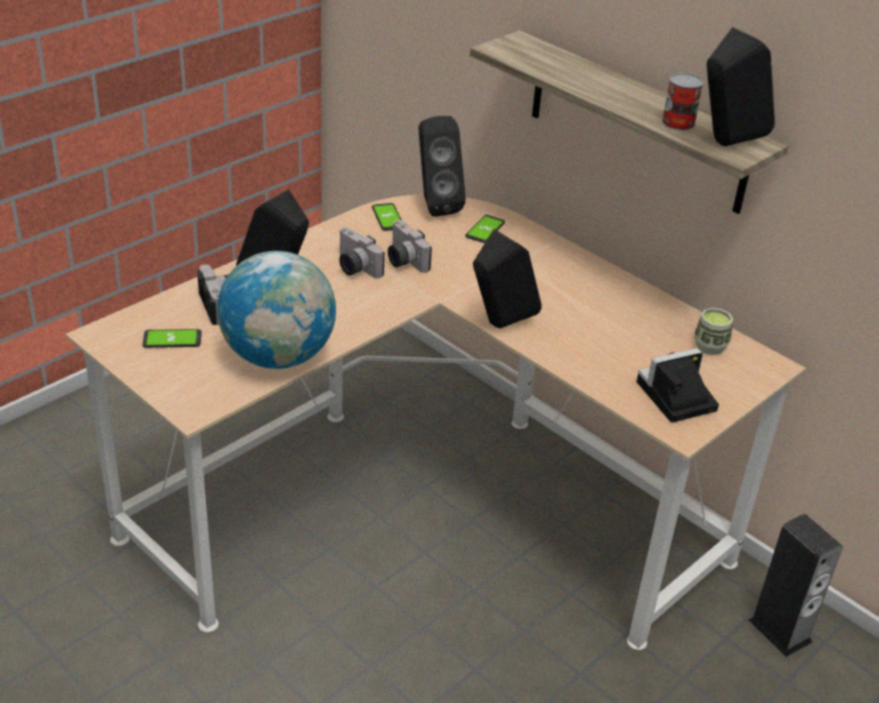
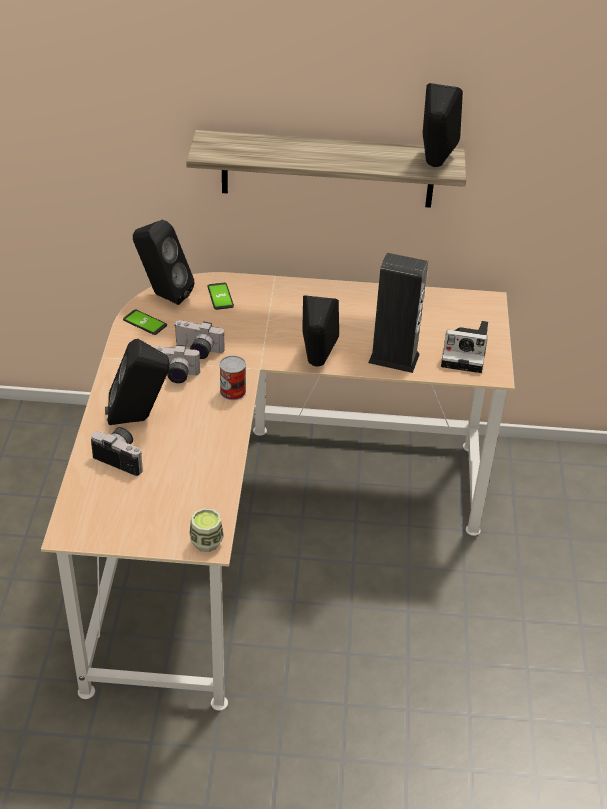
camera: 40 degrees left, 5 degrees up
phone [142,329,202,348] -> none
globe [217,251,336,369] -> none
camera [637,348,719,423] -> camera turned 105 degrees counterclockwise [441,321,488,373]
can [662,73,704,131] -> can moved to [219,355,246,400]
cup [694,308,733,355] -> cup moved to [189,508,224,552]
speaker [748,514,843,657] -> speaker moved to [368,253,428,373]

